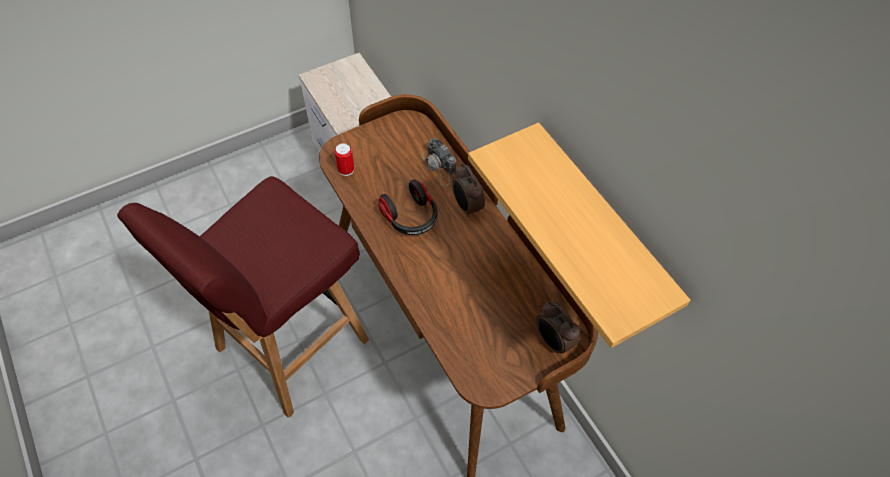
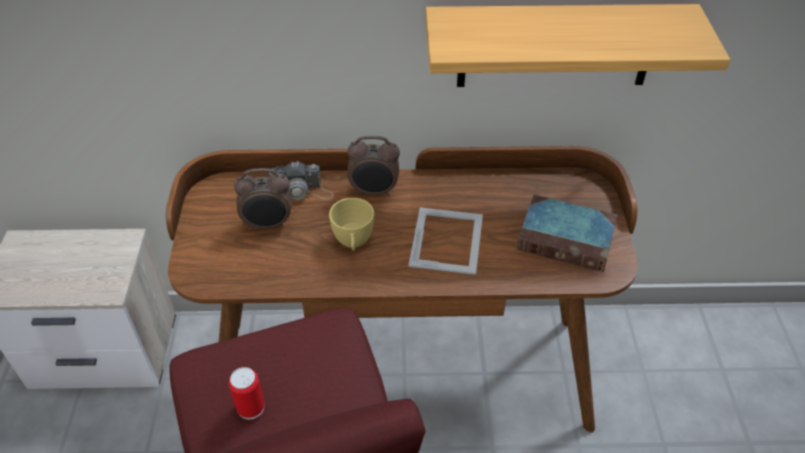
camera: 60 degrees left, 10 degrees down
can [335,143,354,176] -> can moved to [229,367,265,420]
headphones [378,179,437,235] -> yellow cup [329,198,374,251]
alarm clock [536,301,580,355] -> alarm clock moved to [234,168,291,231]
none -> picture frame [408,208,483,275]
none -> book [517,195,617,272]

